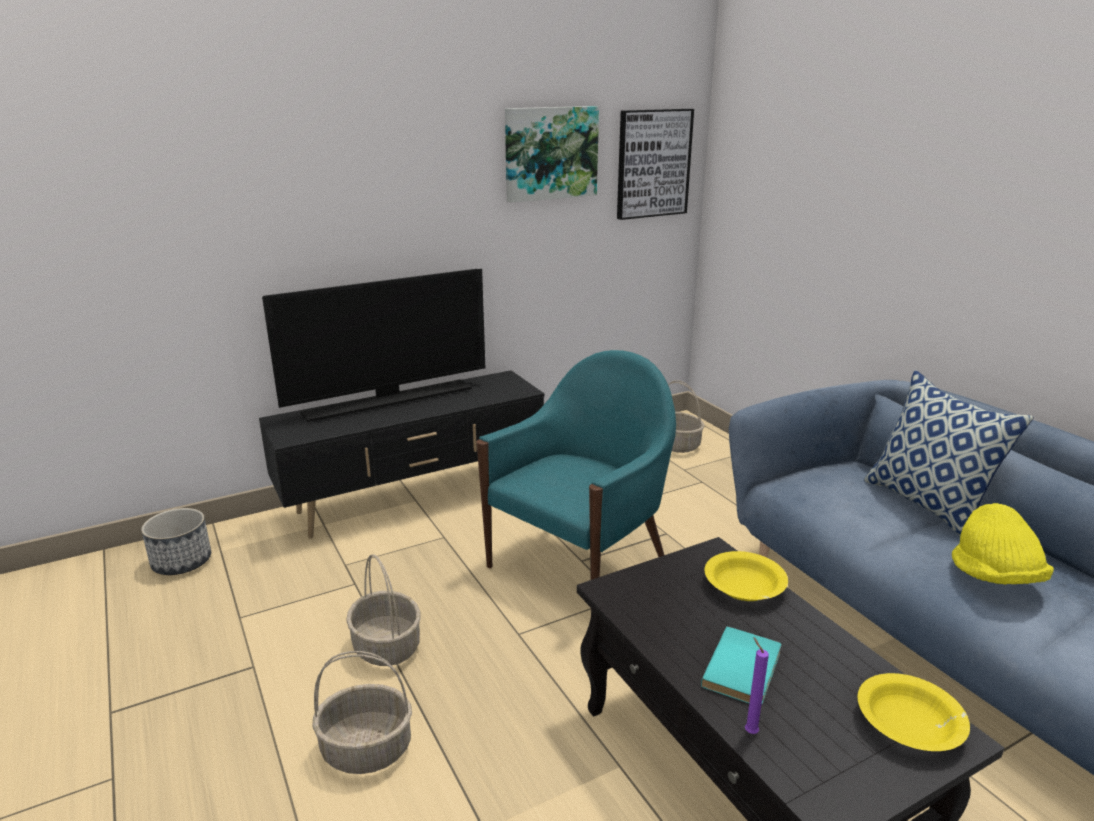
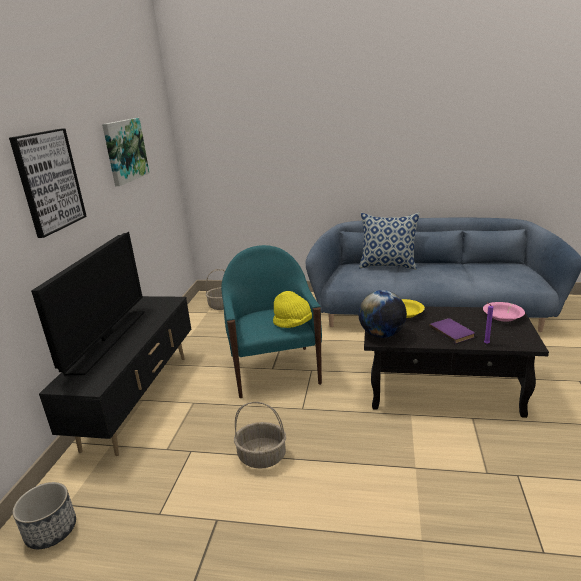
camera: 50 degrees left, 0 degrees up
basket [312,651,412,774] -> none
picture [617,109,694,220] -> picture moved to [9,128,87,238]
turquoise book [701,626,781,704] -> purple book [429,318,475,344]
yellow bowl [858,673,970,751] -> pink bowl [483,302,525,322]
yellow hat [952,503,1054,585] -> yellow hat moved to [273,291,312,328]
none -> globe [358,290,407,338]

